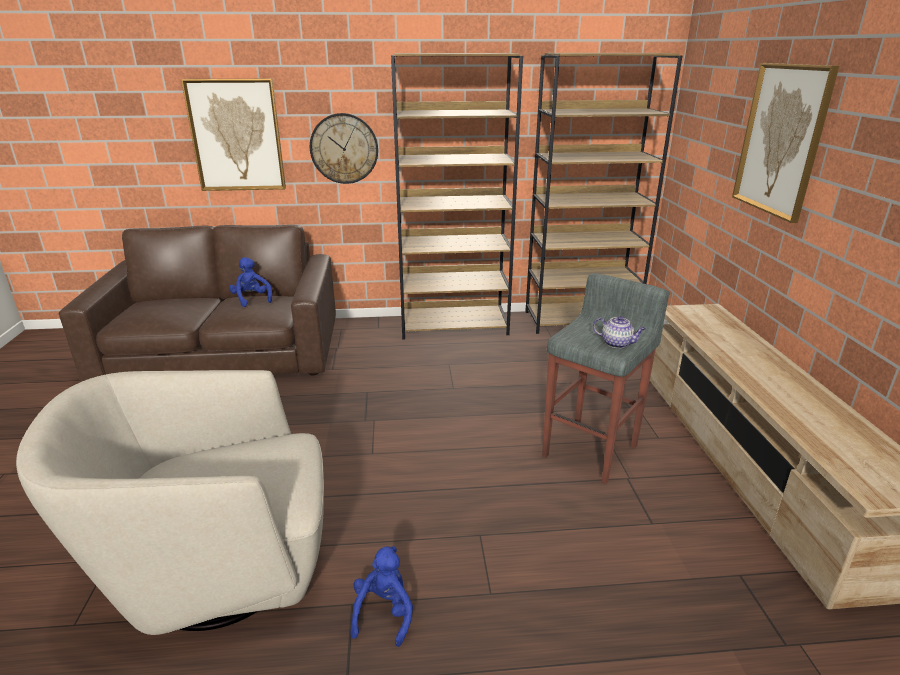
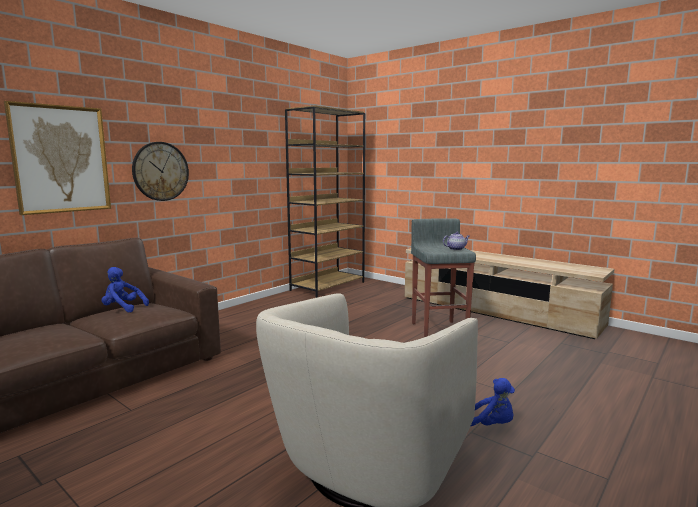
camera: 45 degrees left, 15 degrees down
blue plush toy [350,546,413,647] -> blue plush toy turned 150 degrees clockwise [470,378,515,427]
brown bookcase [391,53,523,340] -> none
picture [732,63,839,223] -> none

